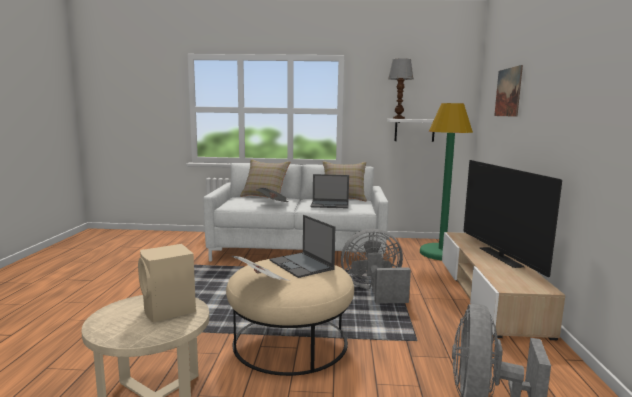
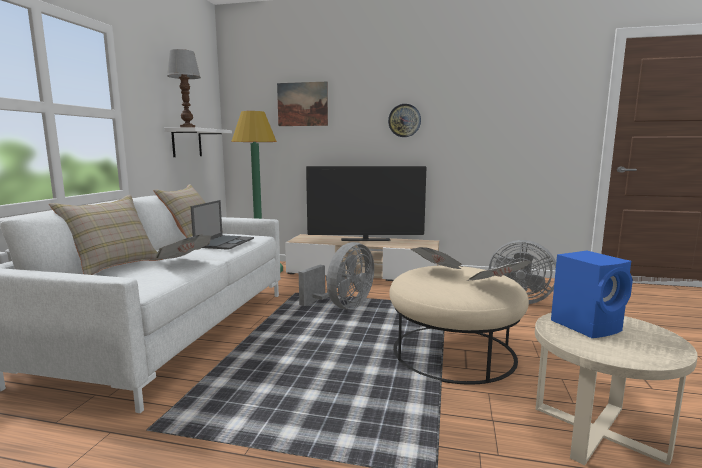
camera: 80 degrees left, 0 degrees up
beige speaker [138,244,196,323] -> blue speaker [551,251,633,338]
laptop [270,215,335,278] -> newspaper [411,247,463,269]
grey fan [341,229,411,304] -> grey fan turned 150 degrees counterclockwise [299,242,374,309]
none -> wall clock [388,104,421,137]

